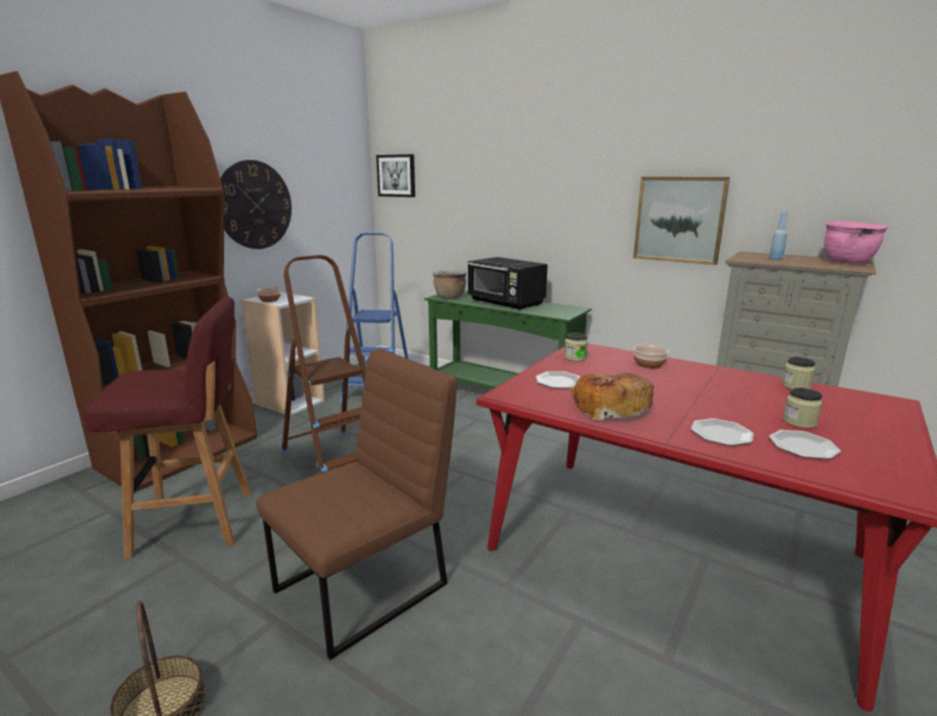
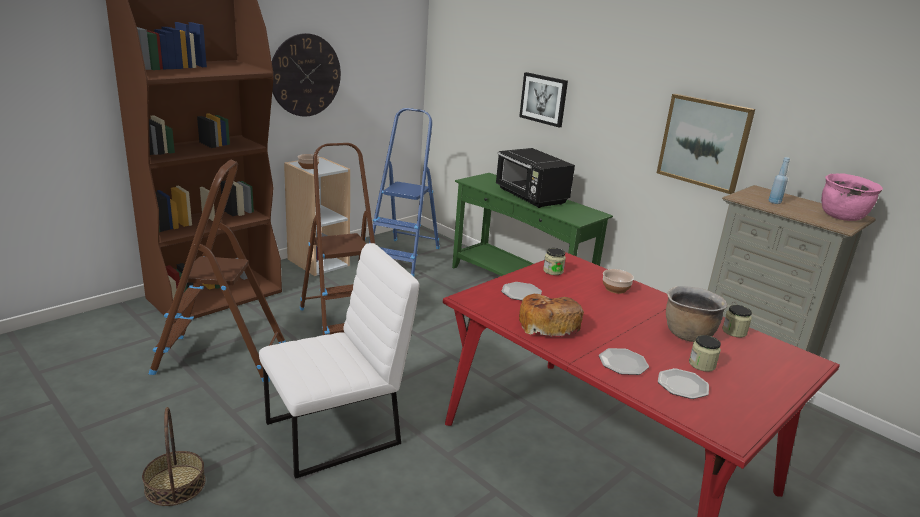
camera: 10 degrees right, 5 degrees up
red stool [83,297,251,559] -> brown step ladder [149,160,286,382]
brown chair [256,349,457,660] -> white chair [259,243,420,479]
picture [376,154,415,197] -> picture moved to [519,72,568,127]
brown cooking pot [432,270,467,299] -> brown cooking pot moved to [666,286,727,342]

